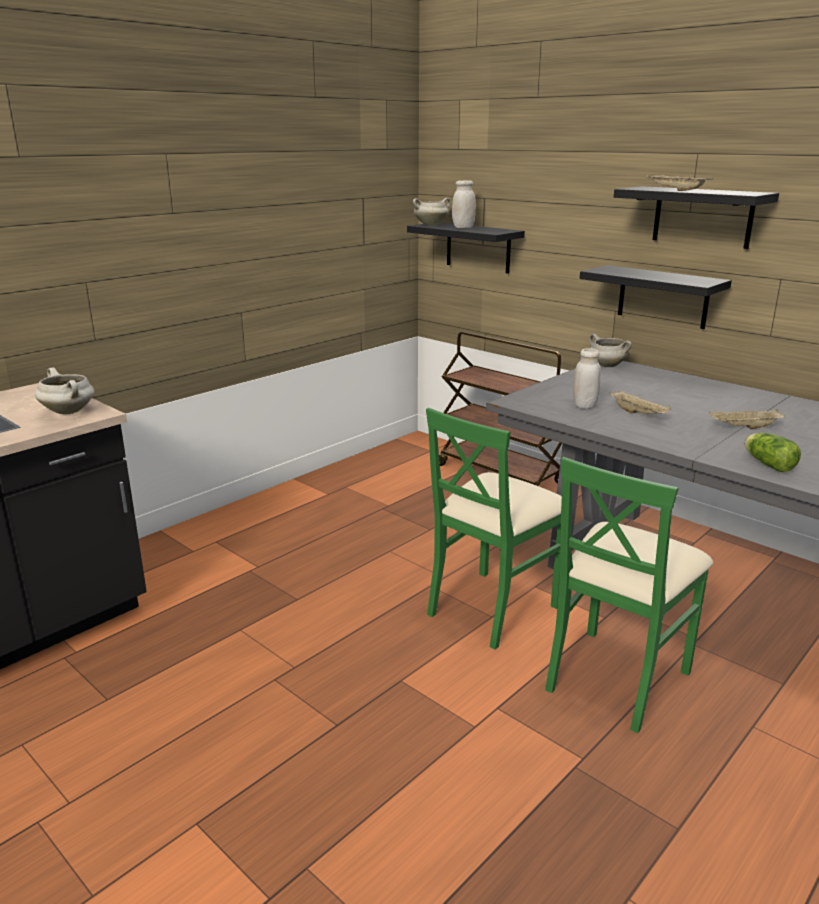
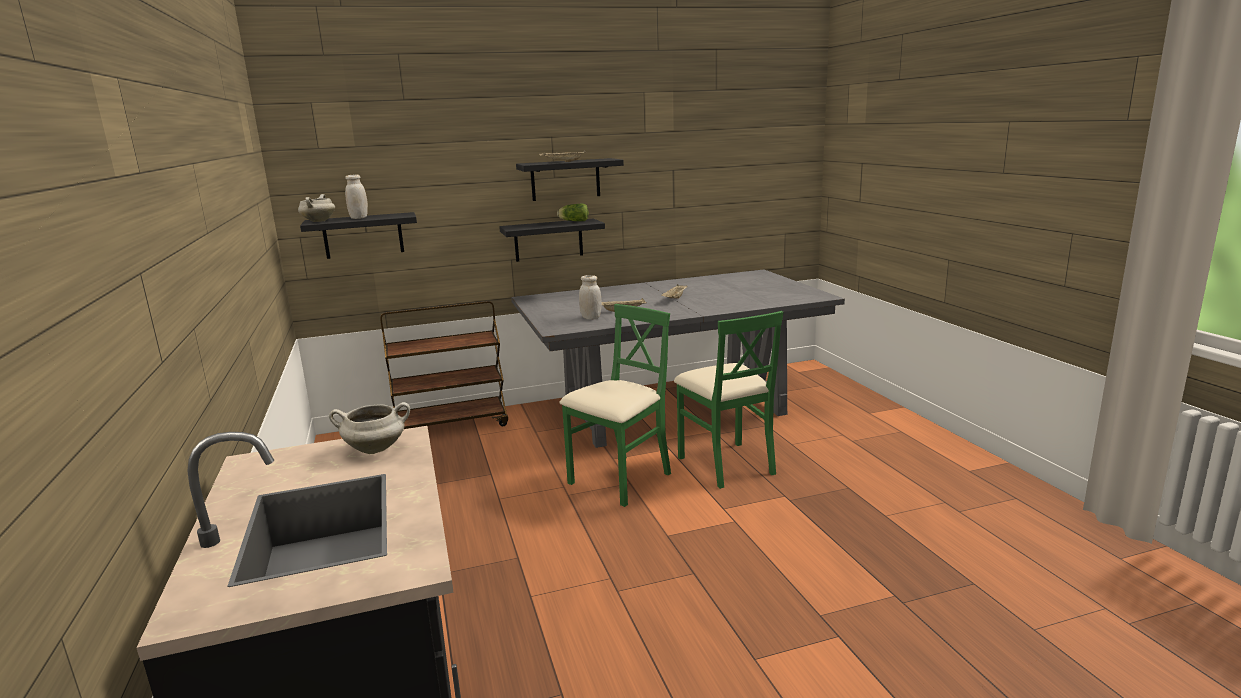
camera: 60 degrees left, 5 degrees down
green chair [426,408,562,649] -> green chair turned 120 degrees counterclockwise [559,304,671,507]
white cooking pot [589,334,632,367] -> none
lettuce [745,433,801,472] -> lettuce moved to [557,204,589,221]

